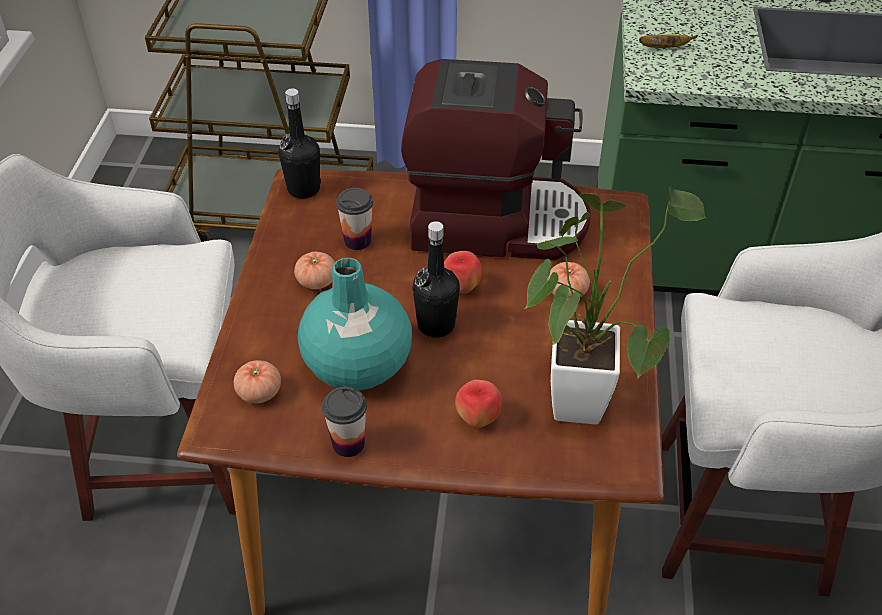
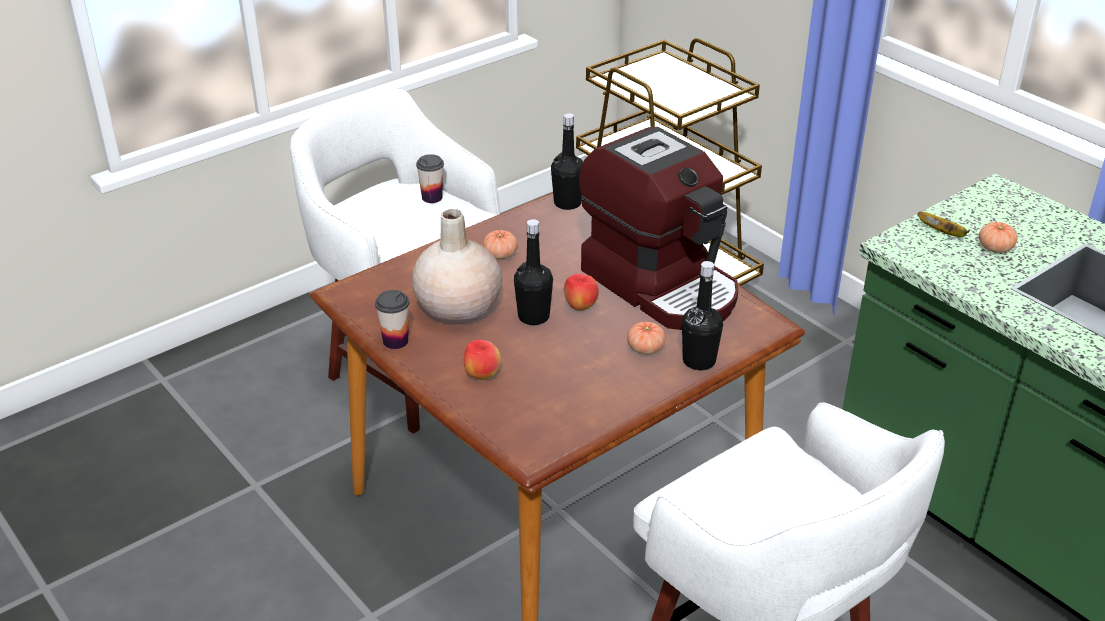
camera: 45 degrees right, 10 degrees down
tomato [234,360,281,403] -> tomato moved to [979,222,1018,253]
turquoise vase [297,257,412,390] -> beige vase [411,209,502,323]
cup [336,188,373,250] -> cup moved to [416,154,444,203]
potted plant [525,187,706,425] -> none
none -> black bottle [682,261,723,370]

